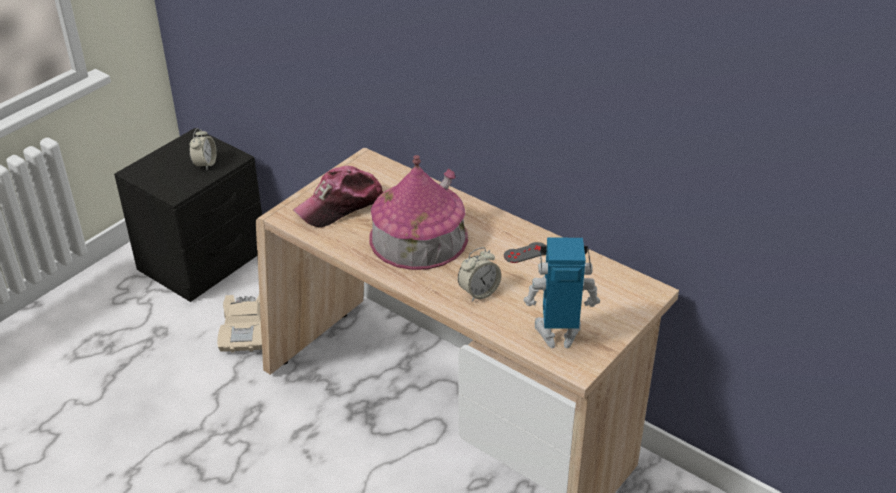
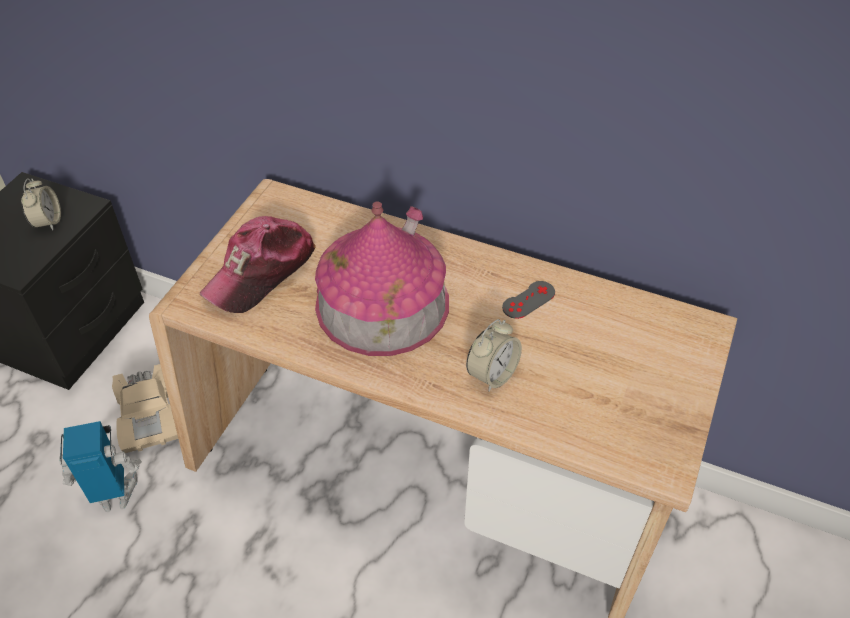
camera: 15 degrees left, 10 degrees up
toy robot [523,237,600,348] -> toy robot moved to [59,421,142,512]

